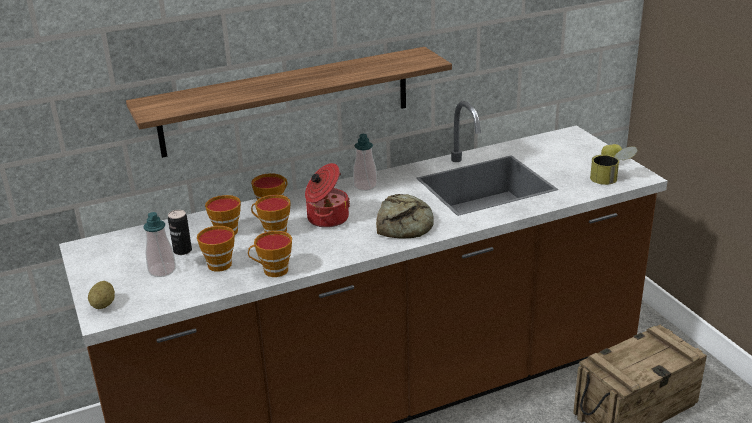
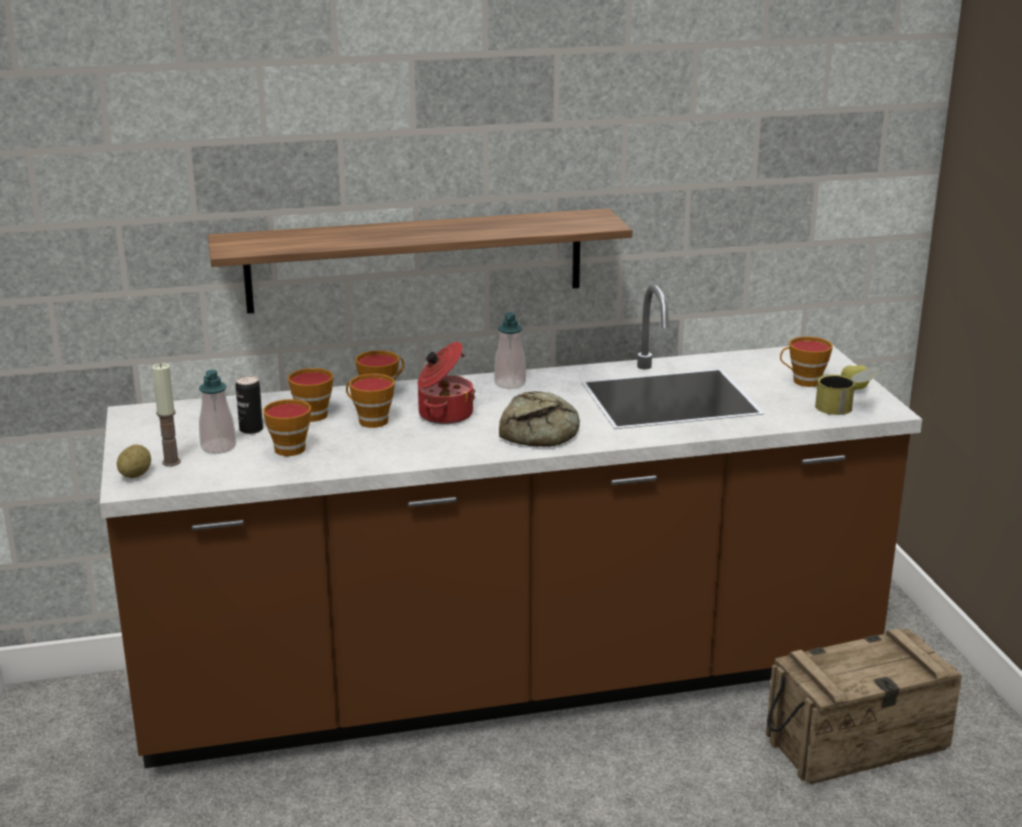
camera: 10 degrees right, 5 degrees down
cup [248,231,292,277] -> cup moved to [780,337,833,387]
none -> candle [152,363,181,466]

